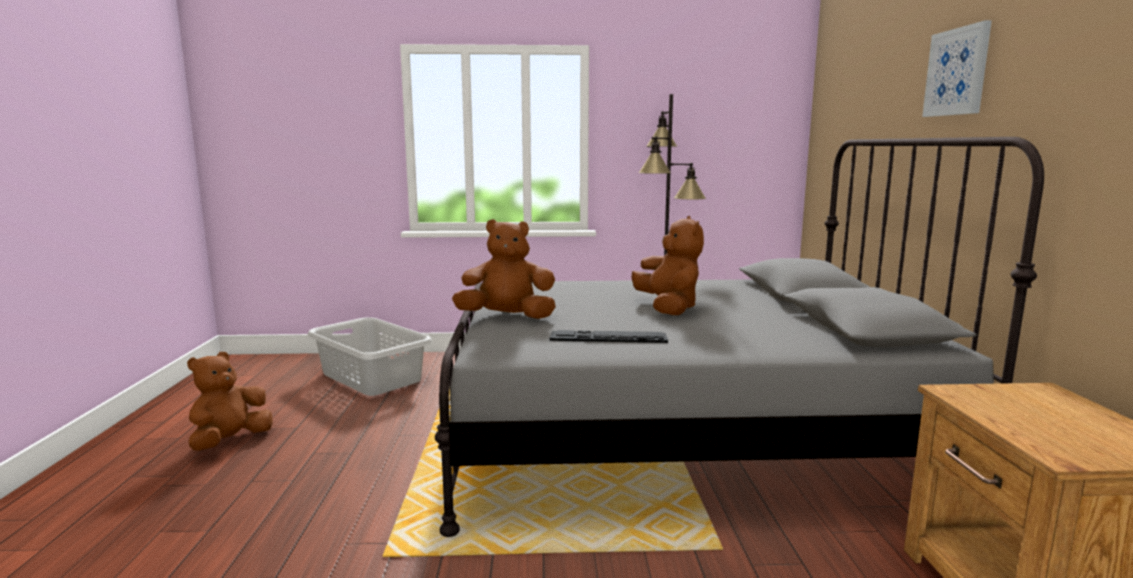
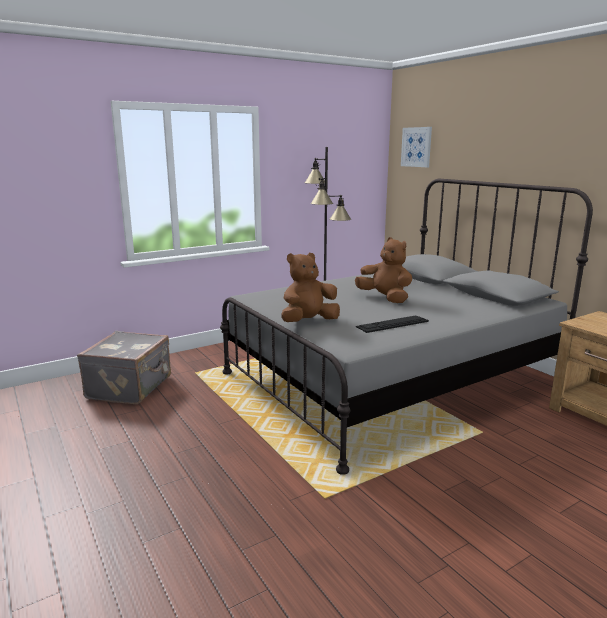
camera: 30 degrees left, 5 degrees up
brown plush toy [187,352,273,451] -> none
grey laundry basket [308,317,432,396] -> grey suitcase [77,331,171,404]
picture [922,20,992,117] -> picture moved to [401,127,432,167]

